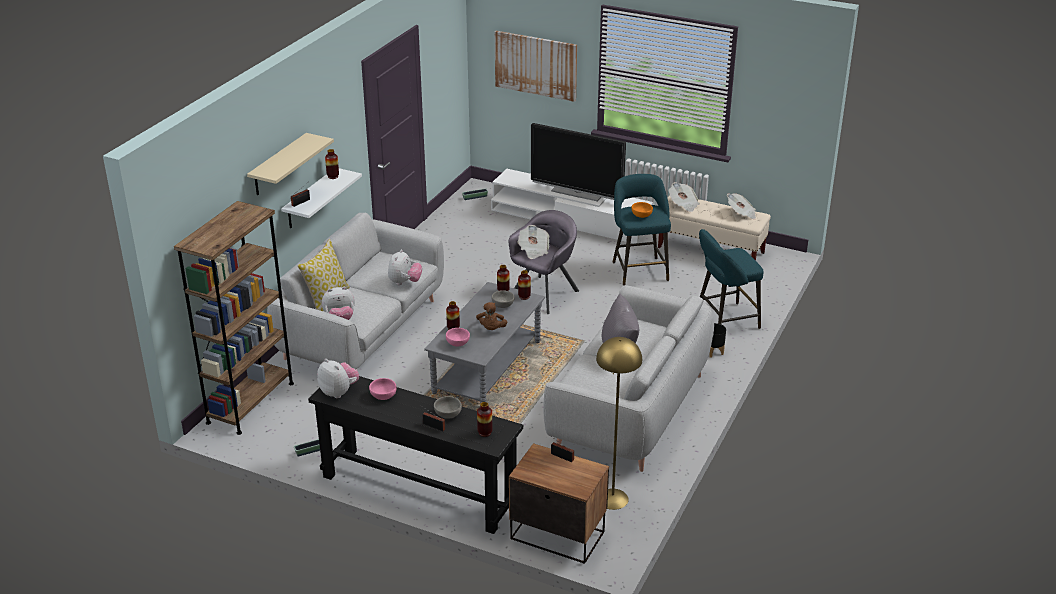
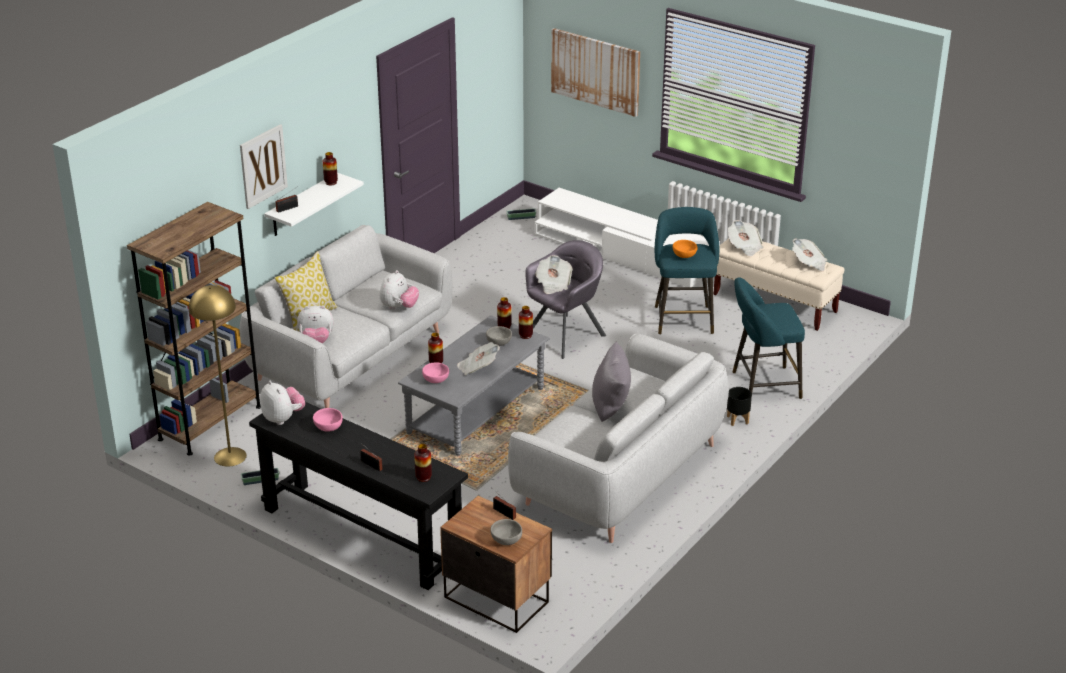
camera: 10 degrees right, 0 degrees up
beige shelf [247,133,334,195] -> picture [240,124,288,209]
grey bowl [434,396,462,419] -> grey bowl moved to [490,519,522,545]
brown plush toy [476,302,507,330] -> newspaper [457,342,500,375]
television [531,123,626,202] -> none
yellow floor lamp [596,337,642,510] -> yellow floor lamp moved to [189,285,247,467]

